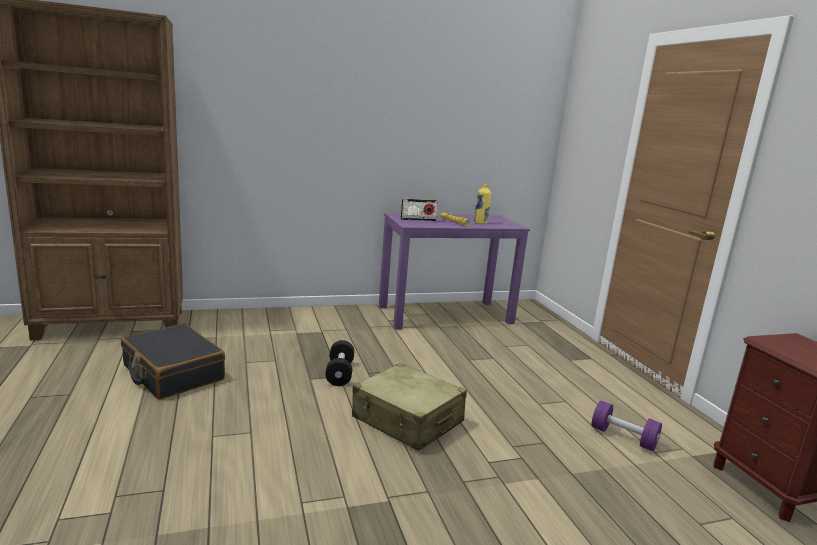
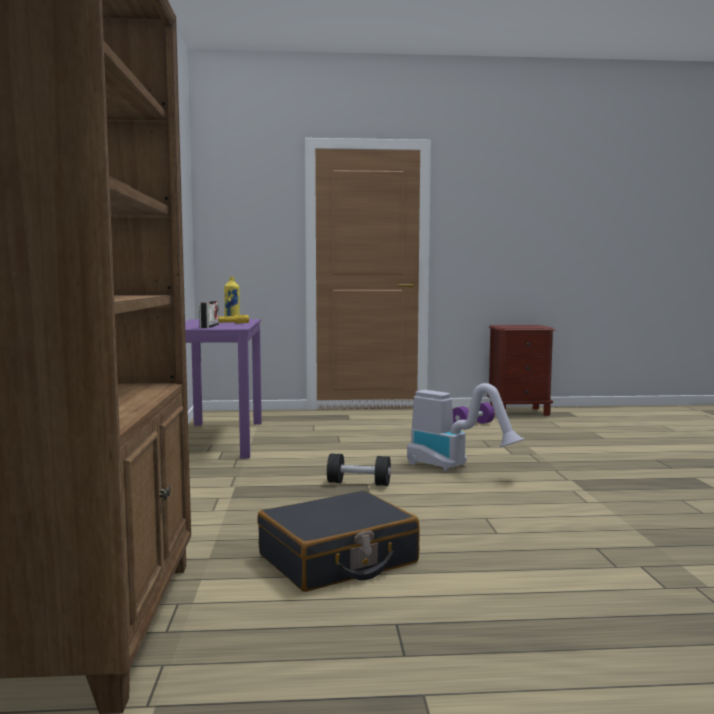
camera: 75 degrees left, 10 degrees down
beige suitcase [352,363,467,451] -> vacuum cleaner [407,383,524,471]

